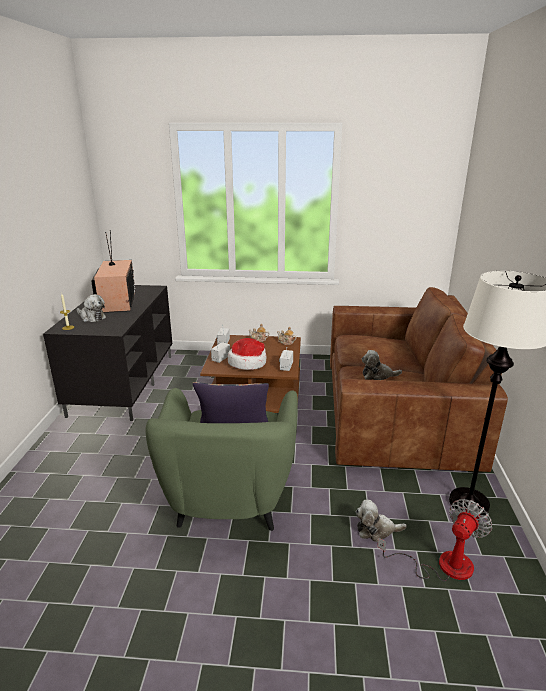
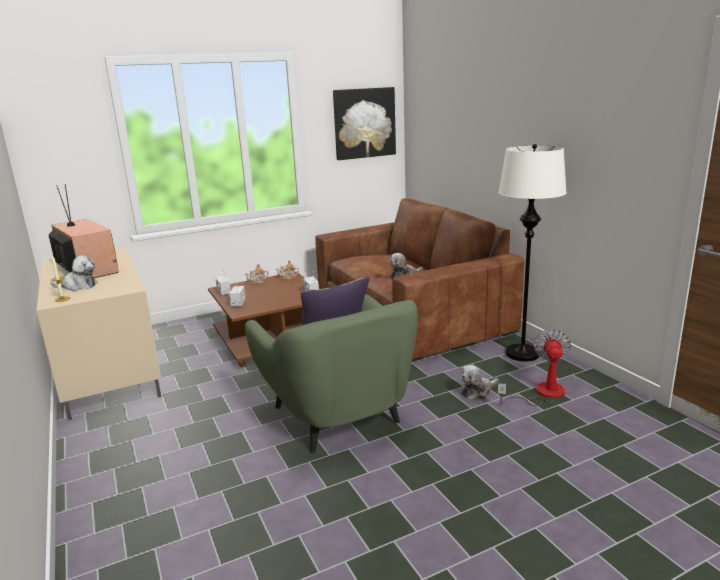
camera: 30 degrees left, 5 degrees down
black tv stand [43,285,172,421] -> beige tv stand [37,248,161,421]
hat [228,338,267,370] -> none
none -> picture [333,87,396,160]

